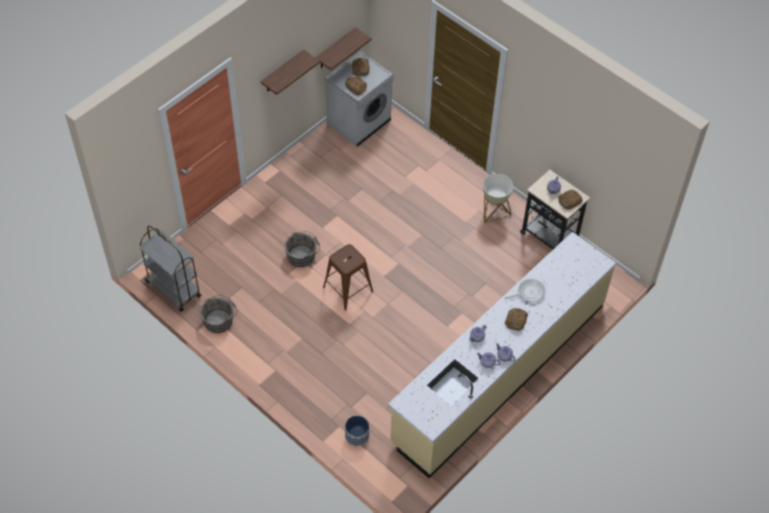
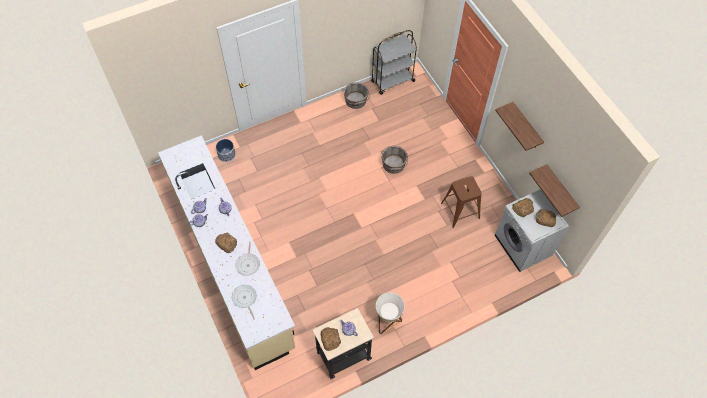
camera: 110 degrees right, 5 degrees up
brown stool [323,244,373,311] -> brown stool moved to [441,176,482,228]
none -> frying pan [232,285,257,319]

